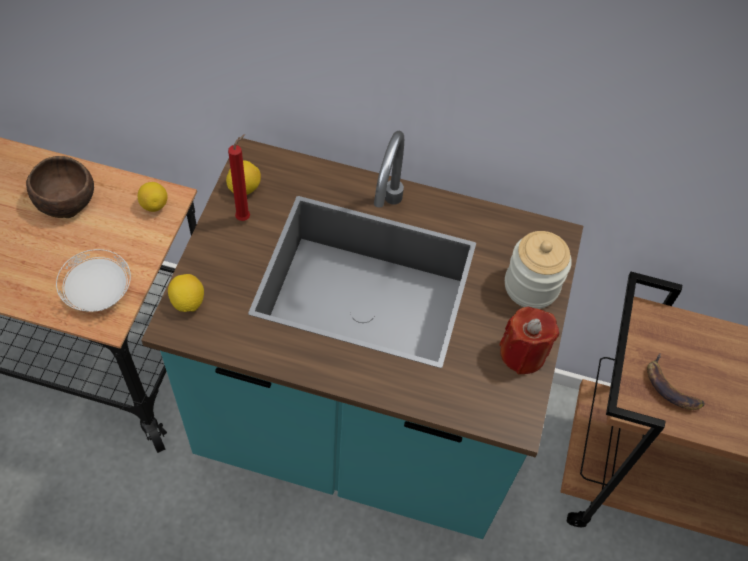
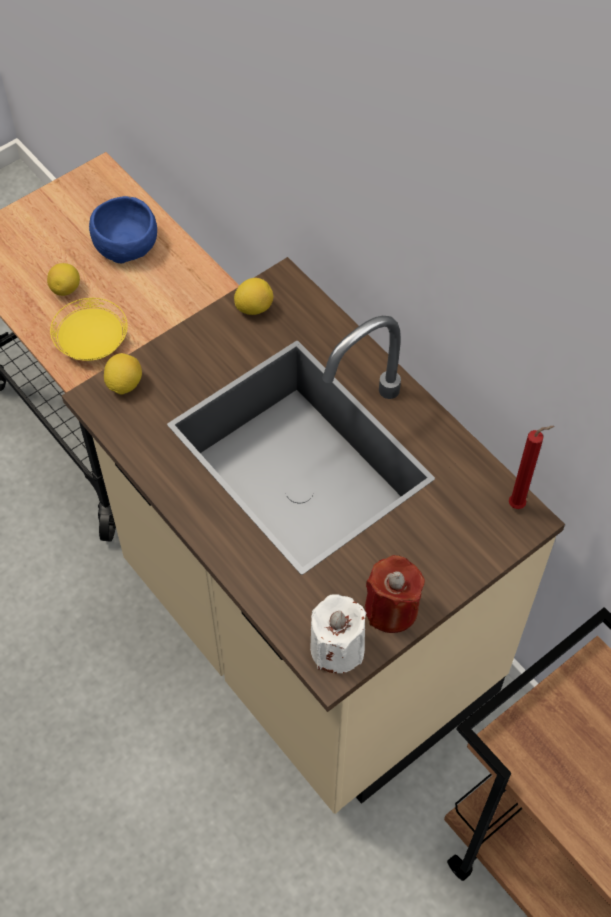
camera: 40 degrees right, 0 degrees up
brown bowl [26,156,94,218] -> blue bowl [89,196,157,263]
white plate [56,249,131,312] -> yellow plate [50,298,128,361]
lemon [138,182,168,212] -> lemon moved to [47,263,80,296]
turquoise counter [141,130,583,539] -> beige counter [62,257,565,814]
red candle [228,134,250,221] -> red candle moved to [509,426,554,509]
jar [505,231,572,309] -> none
banana [647,354,704,410] -> none
none -> white candle [310,594,366,673]

